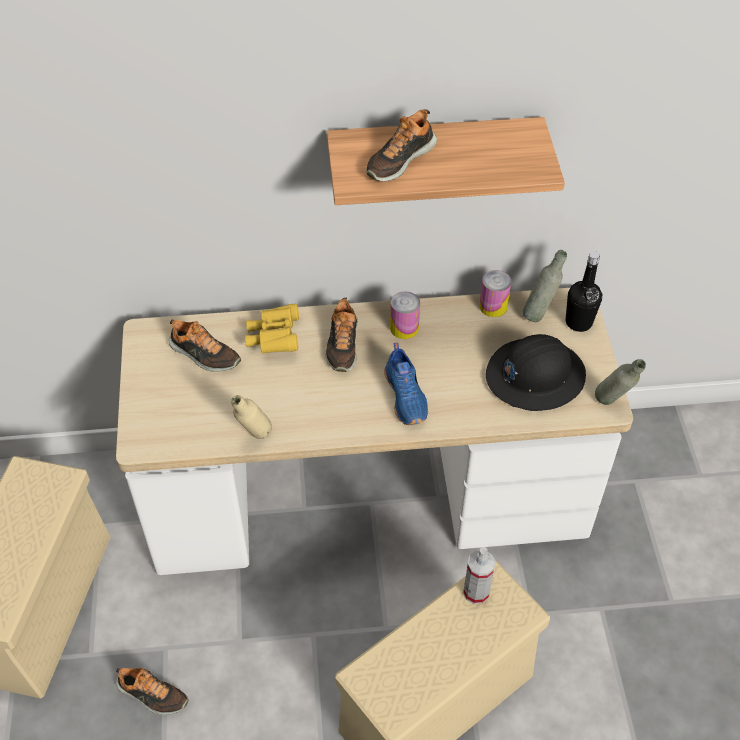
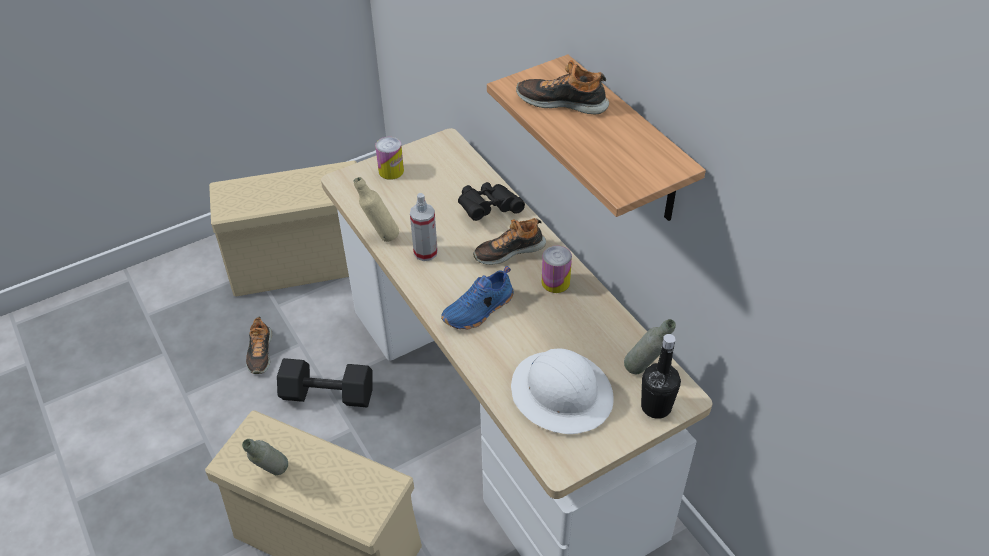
camera: 65 degrees right, 5 degrees down
shoe [169,320,241,372] -> none
yellow binoculars [245,304,299,354] -> black binoculars [458,182,525,221]
spray bottle [463,547,495,604] -> spray bottle moved to [410,193,438,261]
can [479,270,512,317] -> can moved to [375,137,404,180]
black hard hat [486,334,586,411] -> white hard hat [511,348,614,434]
grey bottle [595,359,646,405] -> grey bottle moved to [242,439,288,475]
none -> black dumbbell [277,358,373,407]

